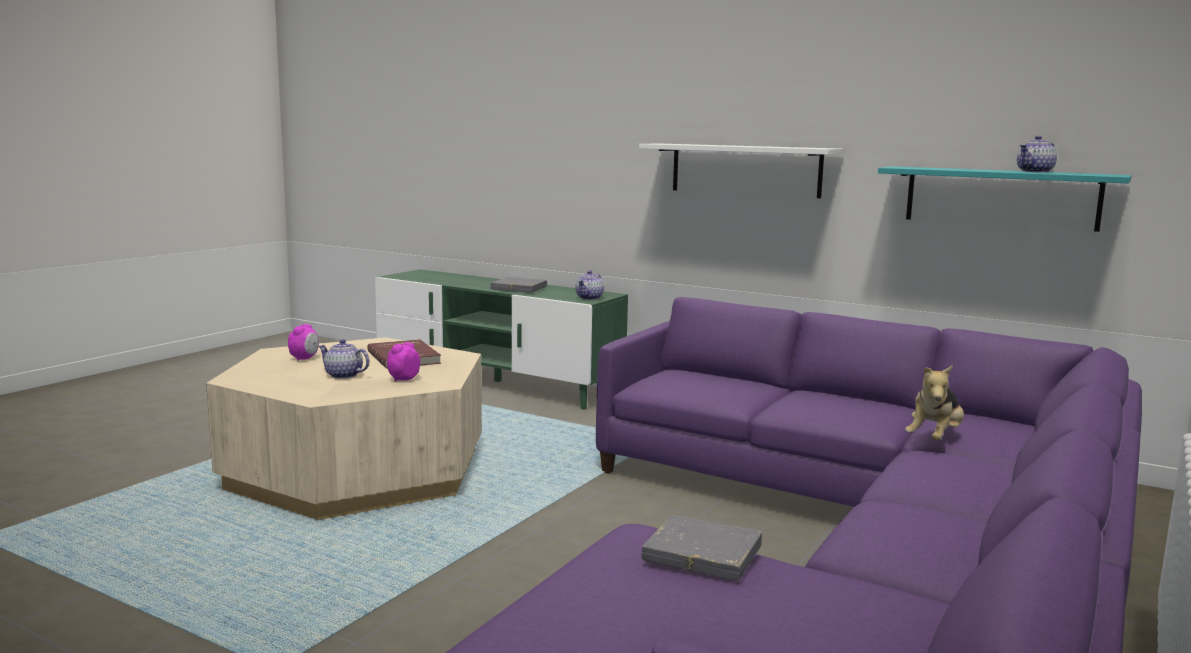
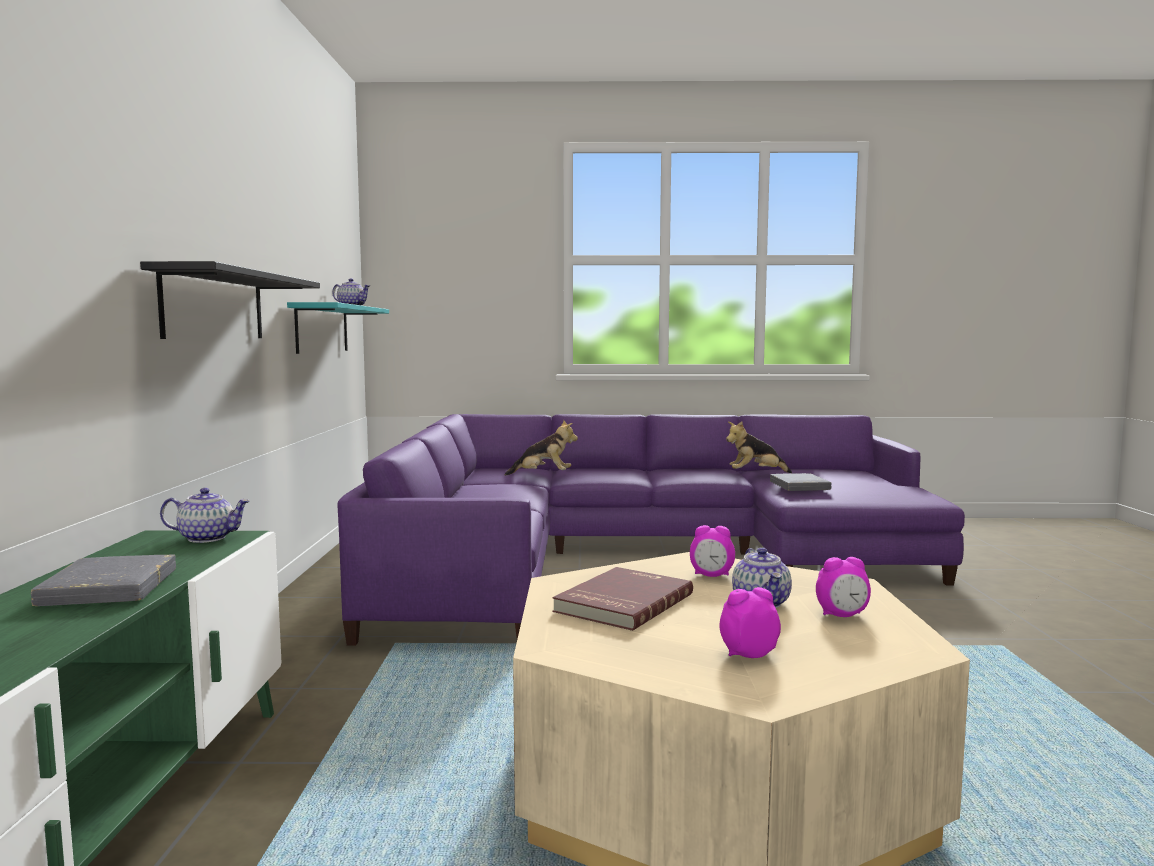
camera: 120 degrees left, 5 degrees down
white shelf [639,144,843,198] -> black shelf [140,261,320,339]
none -> plush toy [726,421,792,473]
none -> alarm clock [816,557,871,617]

